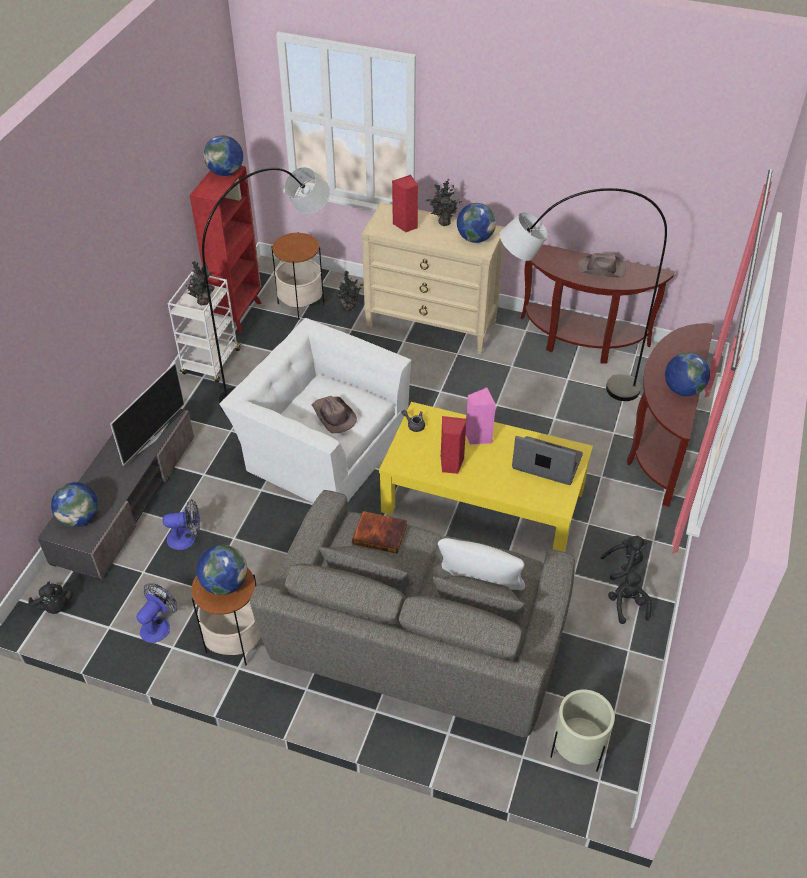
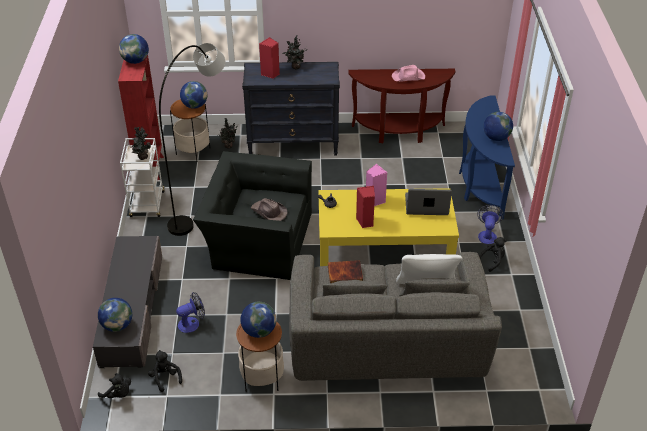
camera: 20 degrees left, 5 degrees down
television [110,362,185,466] -> none
fan [137,583,177,643] -> fan moved to [477,205,504,244]
white armchair [220,318,411,503] -> black armchair [193,151,312,280]
beige dresser [361,202,504,354] -> black dresser [242,62,340,156]
globe [457,203,496,243] -> globe moved to [180,81,207,109]
grey floor lamp [500,188,667,401] -> none
beige planter [550,690,615,772] -> none
brown hat [577,253,626,278] -> pink hat [392,65,425,81]
black plush toy [608,569,652,624] -> black plush toy moved to [148,350,182,392]
brown console table [627,323,714,507] -> blue console table [459,95,515,219]

